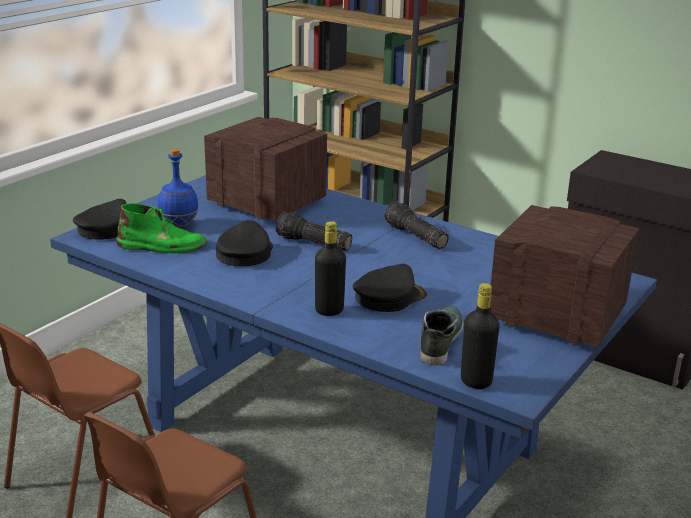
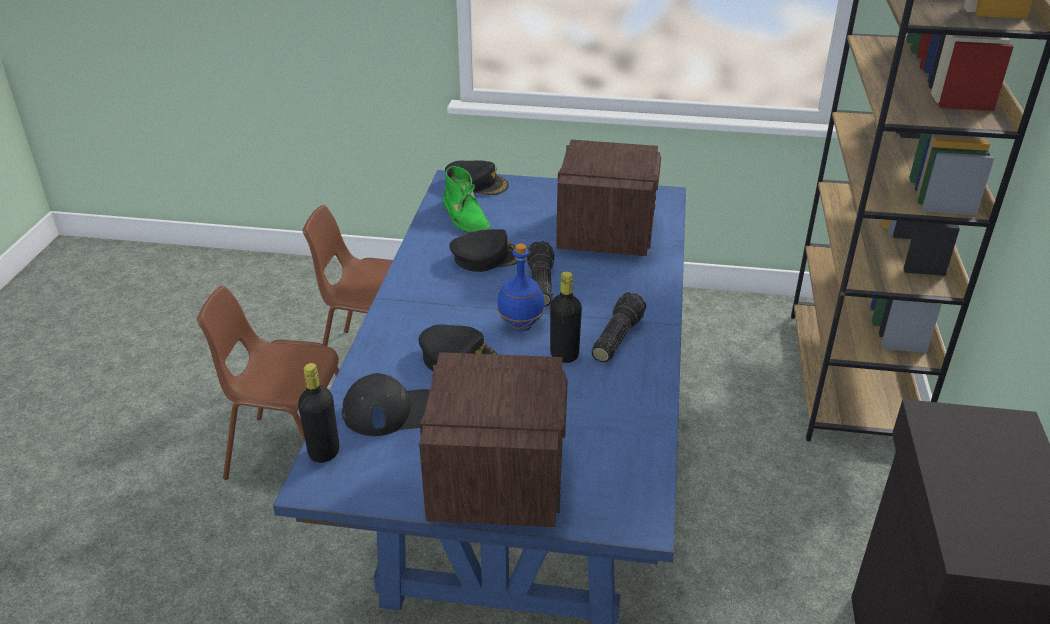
camera: 65 degrees right, 10 degrees up
blue bottle [157,149,199,229] -> blue bottle moved to [497,244,545,331]
black bottle [315,221,346,316] -> black bottle moved to [550,271,582,363]
shoe [420,306,463,365] -> black cap [342,373,430,436]

